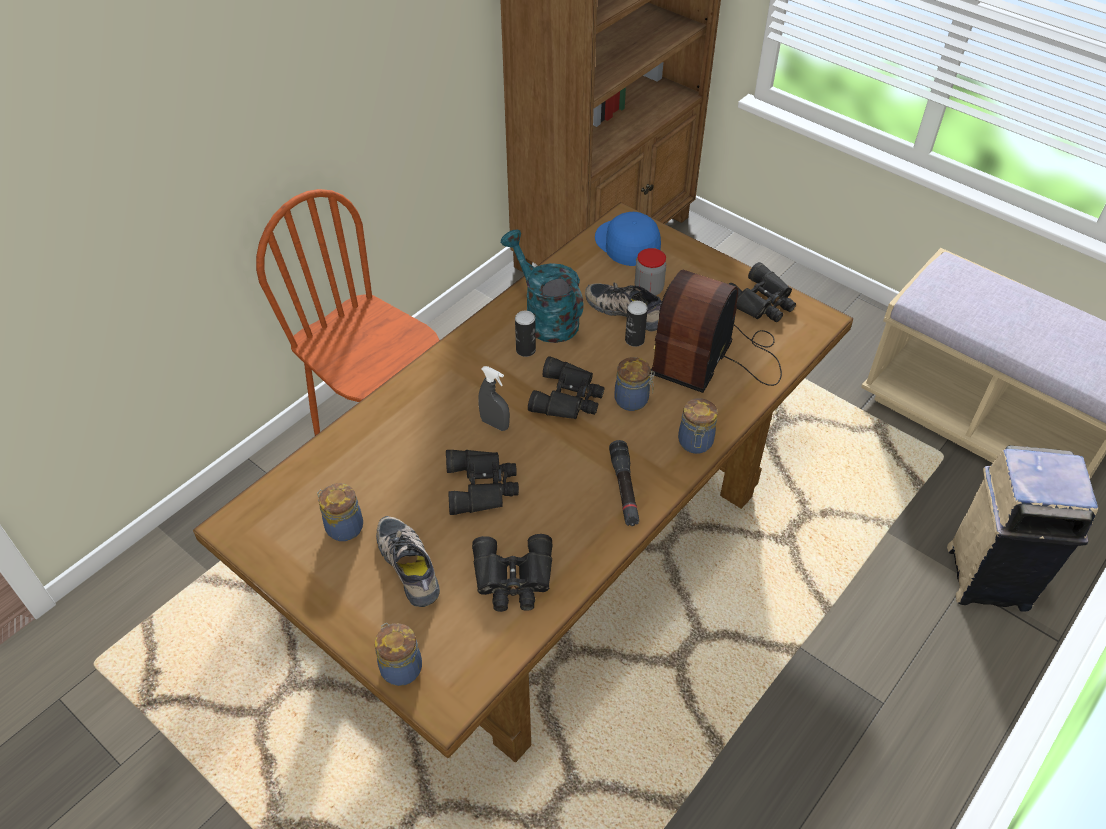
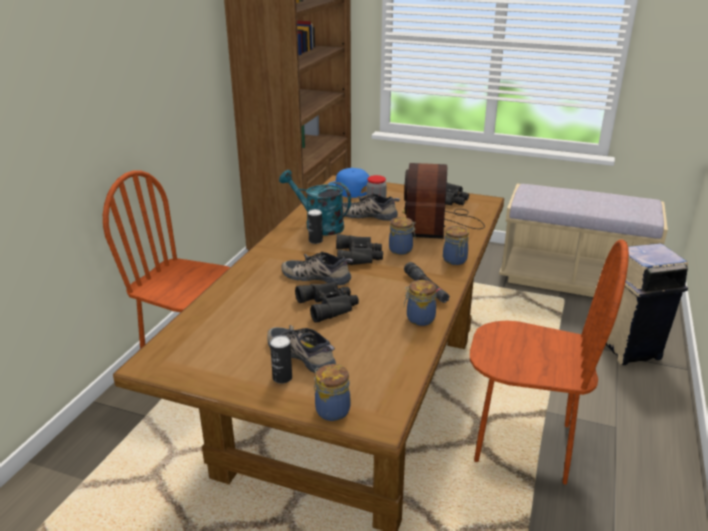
camera: 20 degrees left, 20 degrees down
jar [317,483,363,541] -> jar moved to [404,280,436,326]
black binoculars [472,534,553,612] -> none
grey spray bottle [478,366,510,431] -> shoe [282,252,353,286]
can [625,301,648,347] -> can moved to [270,335,292,384]
none -> brown chair [470,239,629,485]

